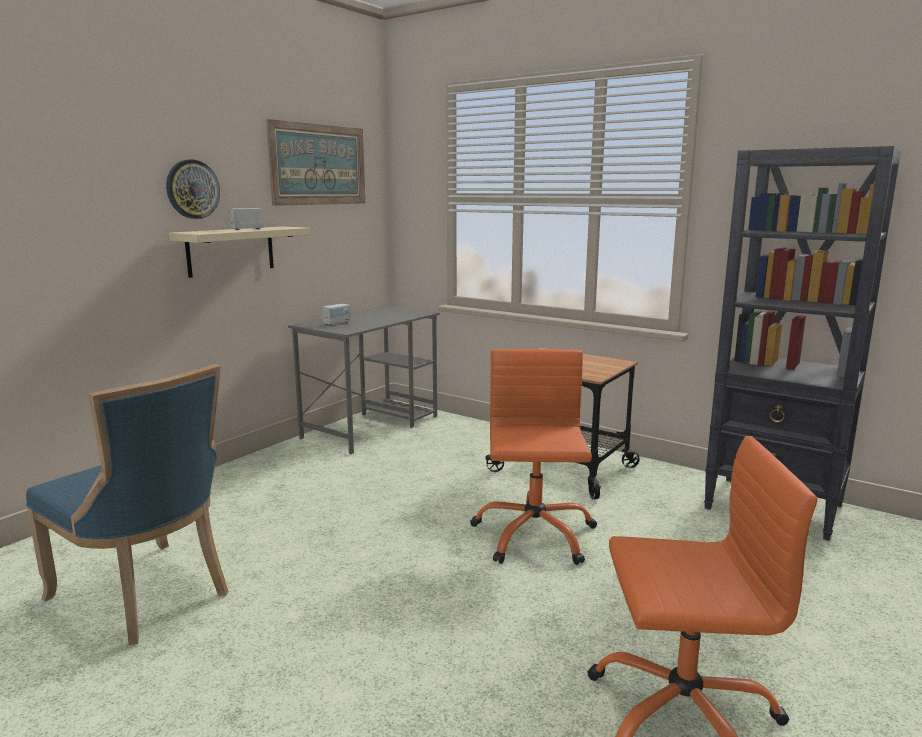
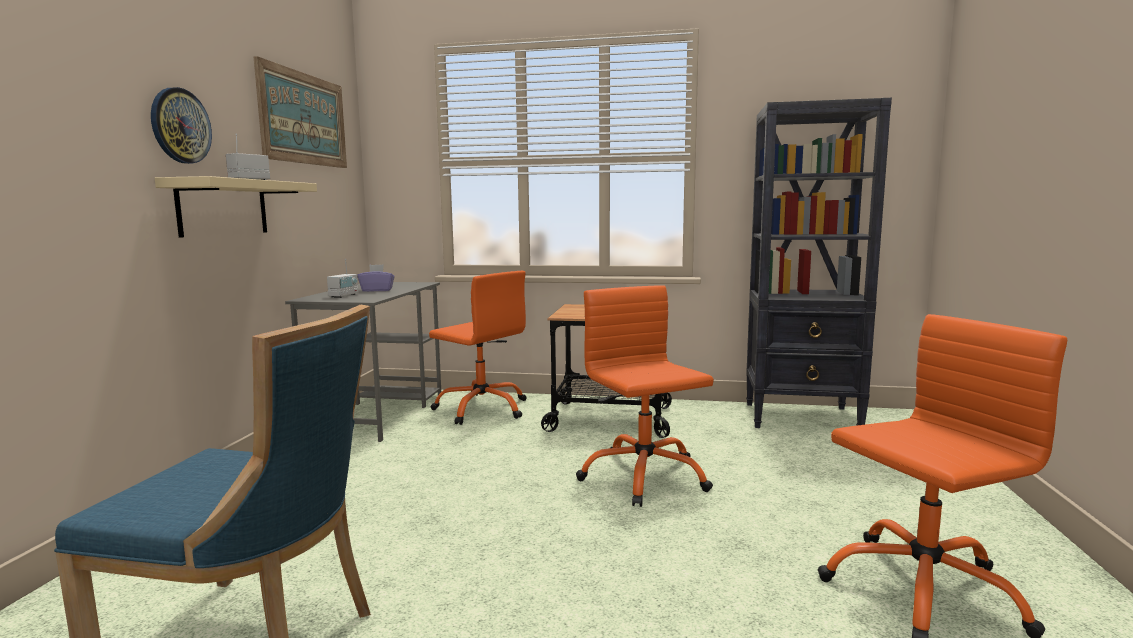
camera: 25 degrees left, 5 degrees down
none -> purple tissue box [357,264,395,292]
none -> orange office chair [429,271,527,425]

